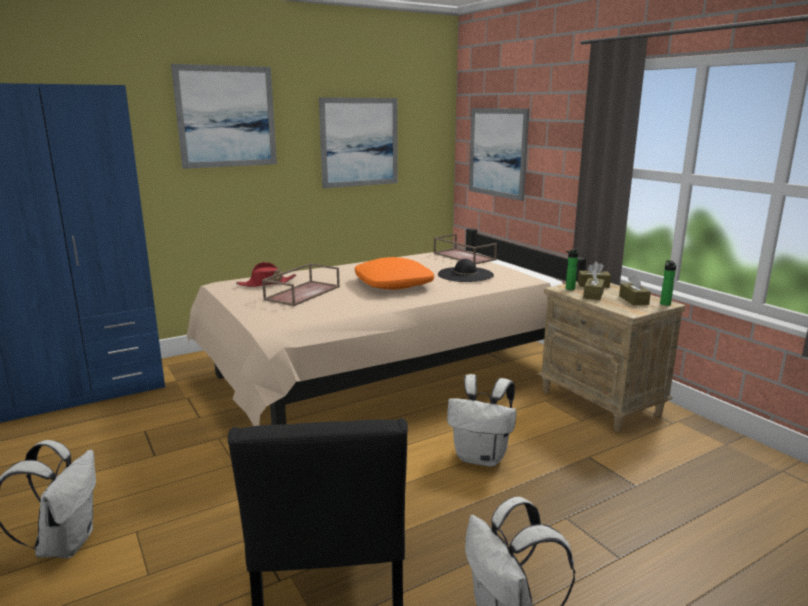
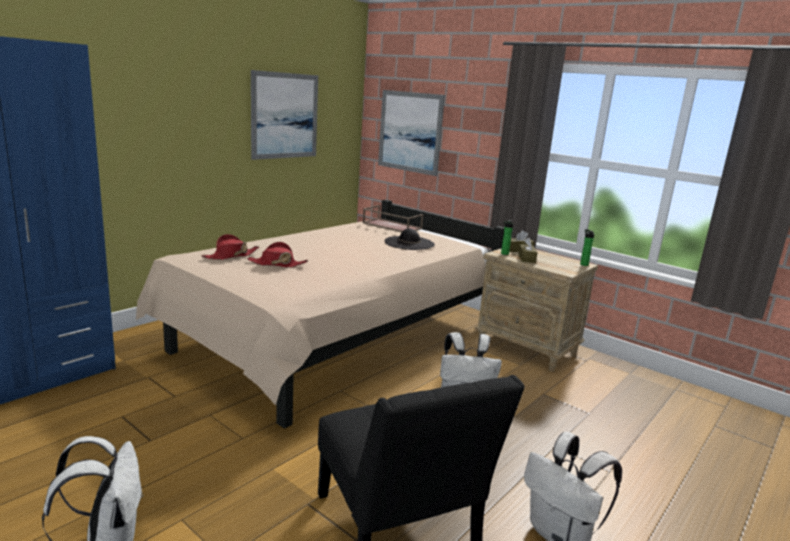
camera: 20 degrees left, 0 degrees up
picture [171,64,277,169] -> none
brown tray [262,263,340,306] -> red hat [247,242,308,268]
orange pillow [355,257,434,290] -> none
brown tissue box [619,274,651,306] -> none

